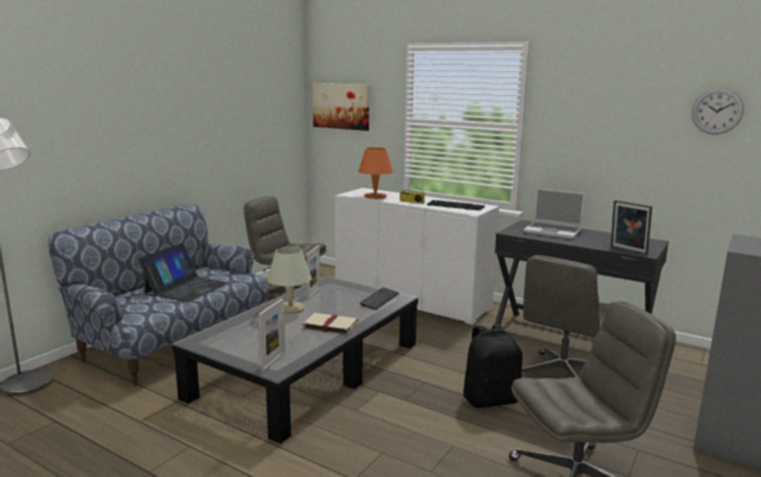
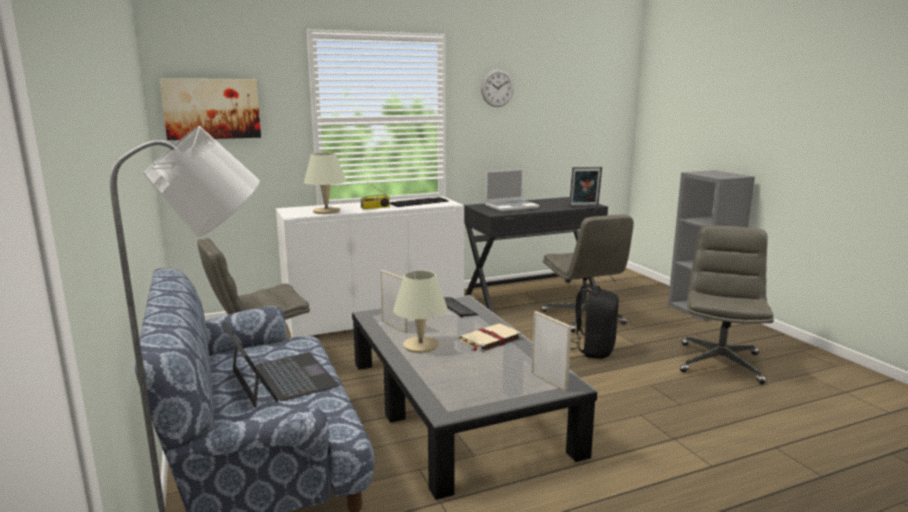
camera: 55 degrees left, 0 degrees up
orange table lamp [358,147,393,199] -> beige table lamp [304,153,346,214]
wall clock [692,88,744,135] -> wall clock moved to [481,69,514,107]

